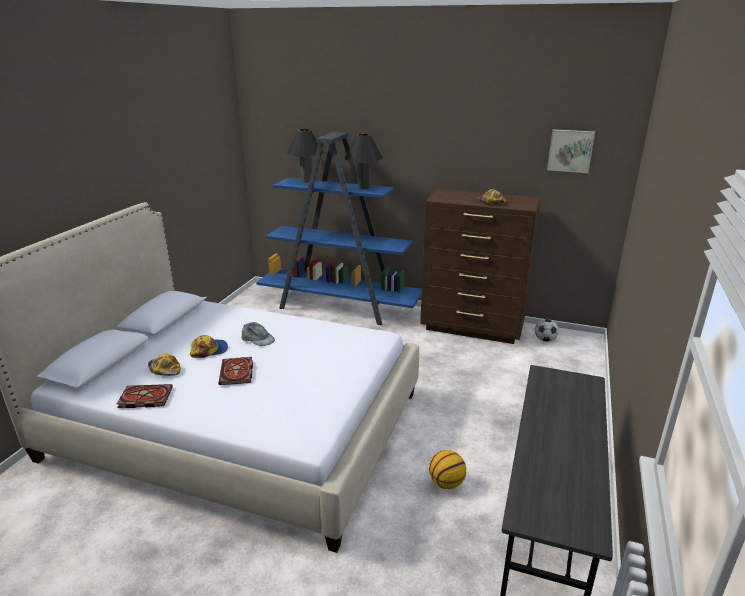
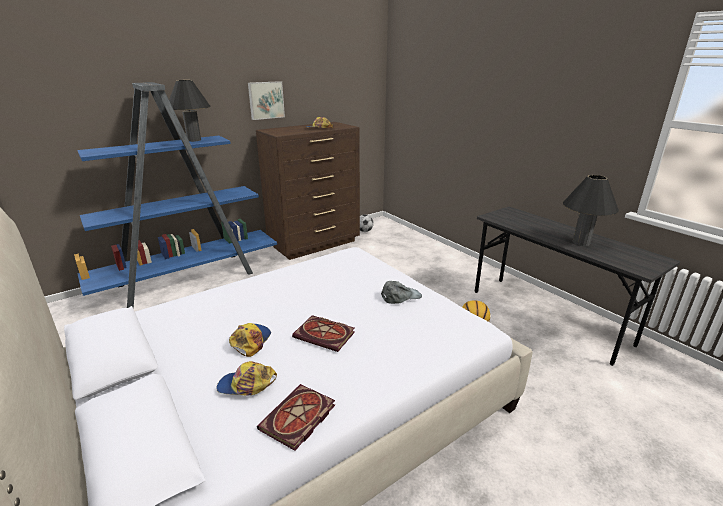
camera: 55 degrees left, 0 degrees up
grey cap [241,322,275,346] -> grey cap moved to [381,281,422,304]
black table lamp [287,129,324,183] -> black table lamp moved to [563,175,619,246]
picture [547,129,595,173] -> picture moved to [248,81,285,120]

